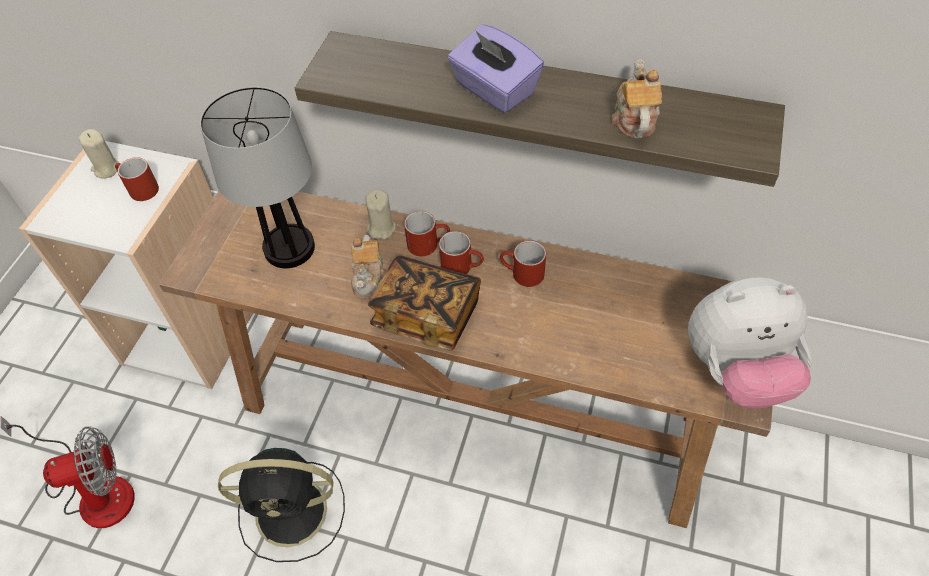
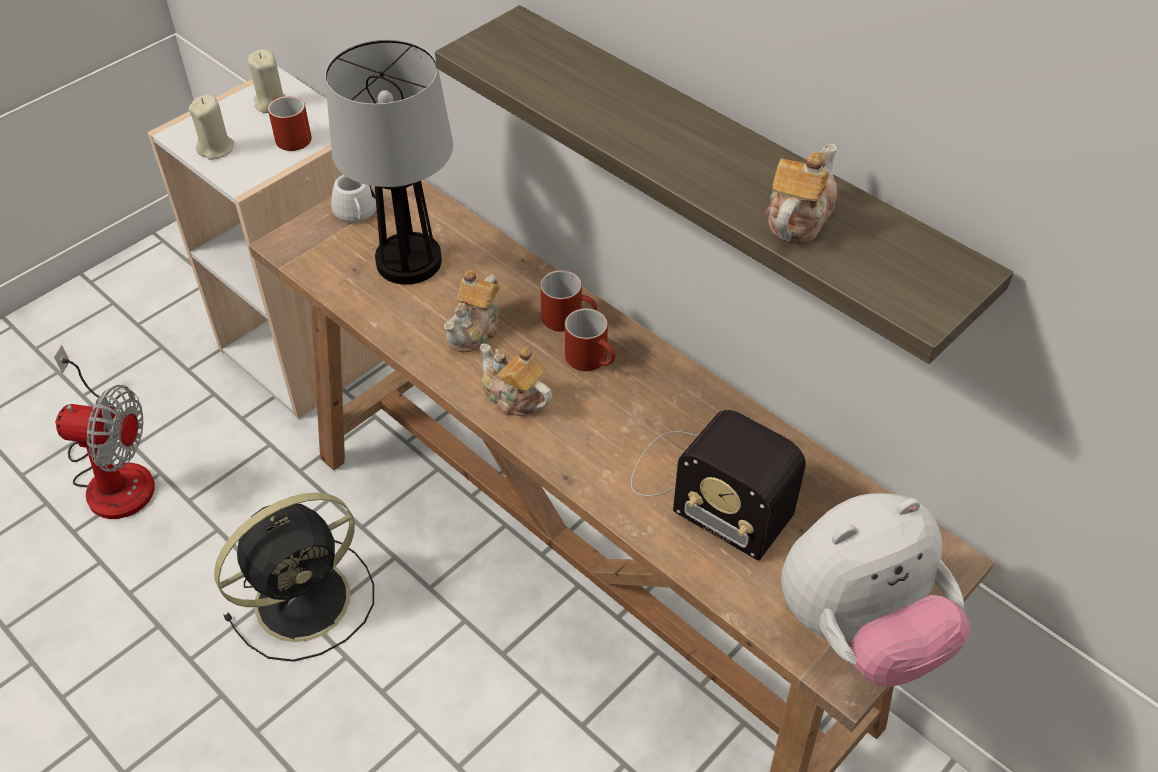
camera: 25 degrees right, 5 degrees down
black fan [218,448,345,562] -> black fan turned 60 degrees counterclockwise [214,493,374,662]
beige candle [365,190,396,239] -> beige candle moved to [189,95,234,160]
book [368,255,481,350] -> teapot [480,344,552,416]
purple tissue box [448,24,544,113] -> none
red mug [500,240,546,287] -> none
plush toy [688,277,812,408] -> plush toy turned 45 degrees counterclockwise [781,493,970,687]
none -> white mug [331,175,377,222]
none -> radio [631,410,806,561]

